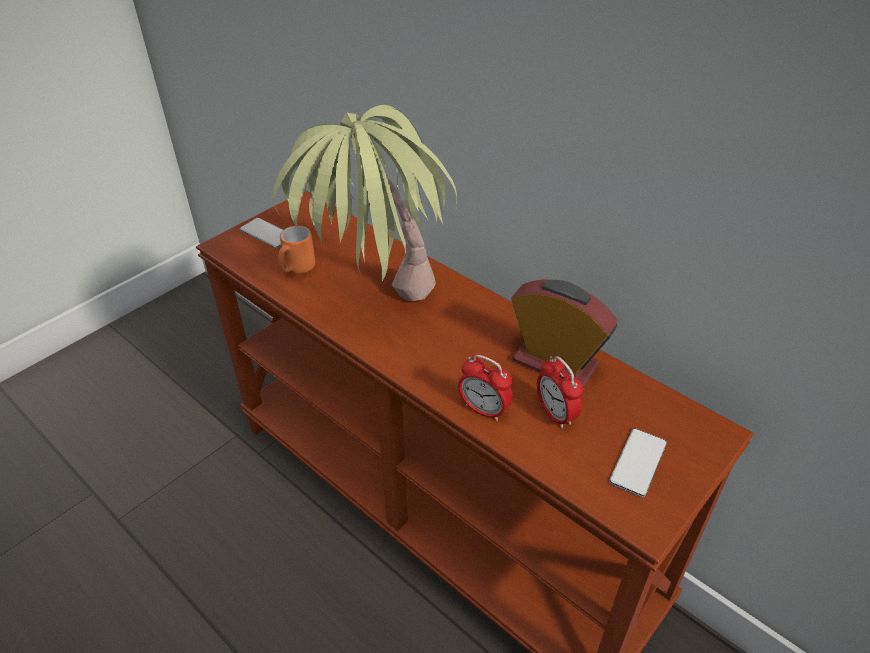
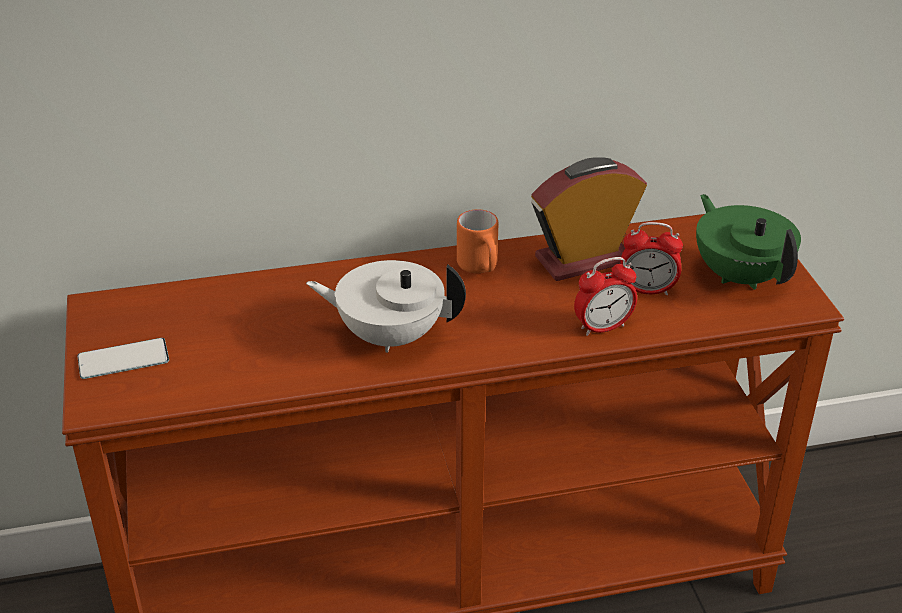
camera: 55 degrees left, 5 degrees down
potted plant [273,105,457,301] -> white teapot [306,260,466,353]
orange mug [278,226,315,274] -> orange mug moved to [457,209,498,273]
phone [609,428,667,497] -> green teapot [696,194,801,290]

